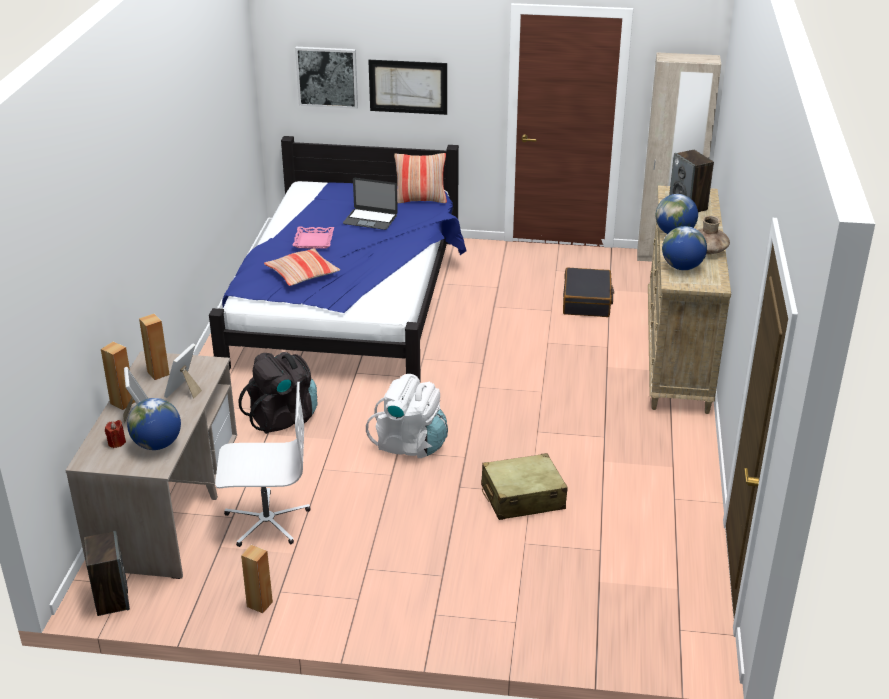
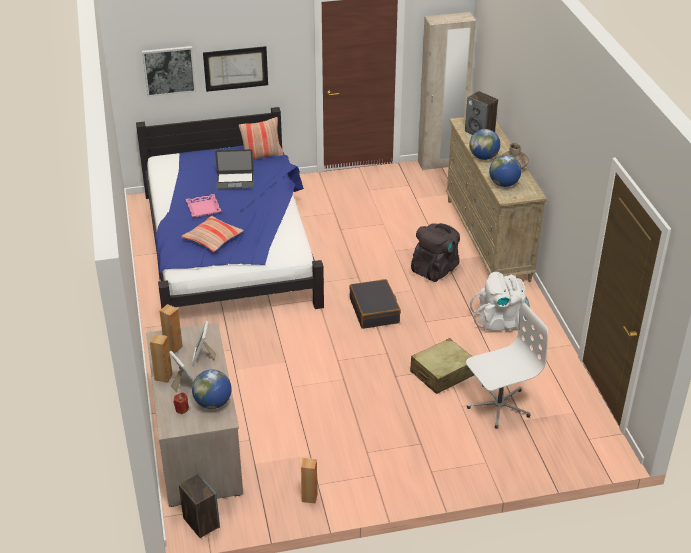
camera: 20 degrees left, 5 degrees up
white office chair [215,382,311,547] -> white office chair moved to [466,303,548,429]
black backpack [239,352,317,434] -> black backpack moved to [411,223,460,282]
white backpack [366,374,448,458] -> white backpack moved to [470,272,530,331]
black suitcase [563,268,614,317] -> black suitcase moved to [349,279,401,329]

